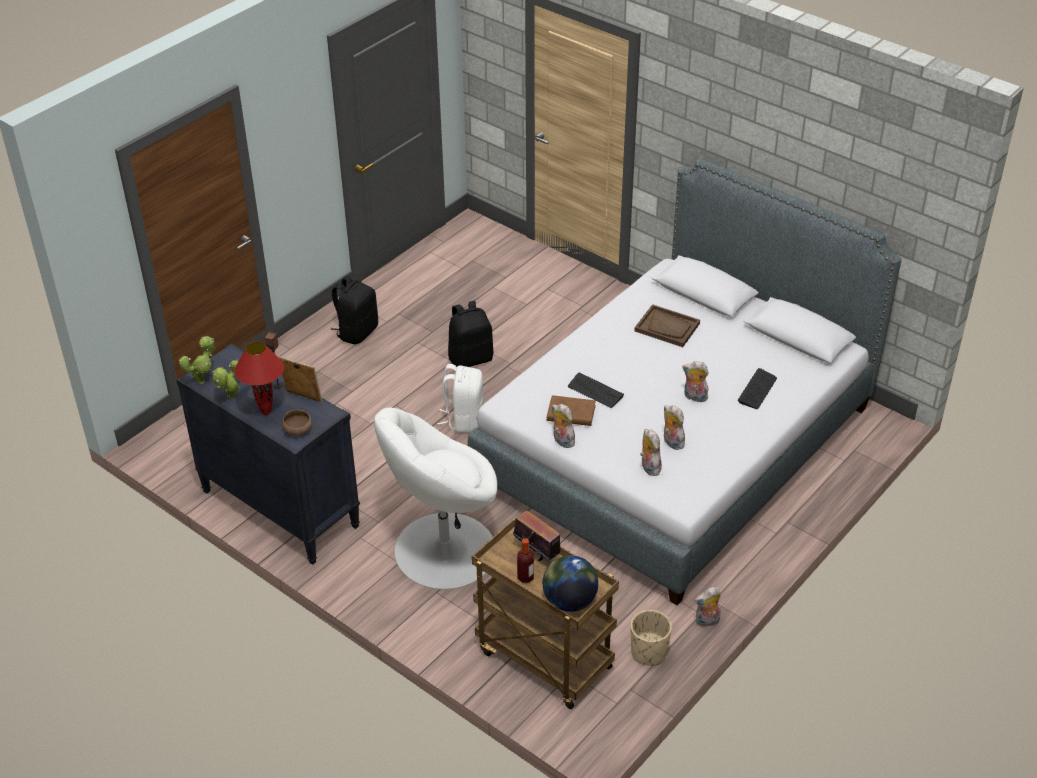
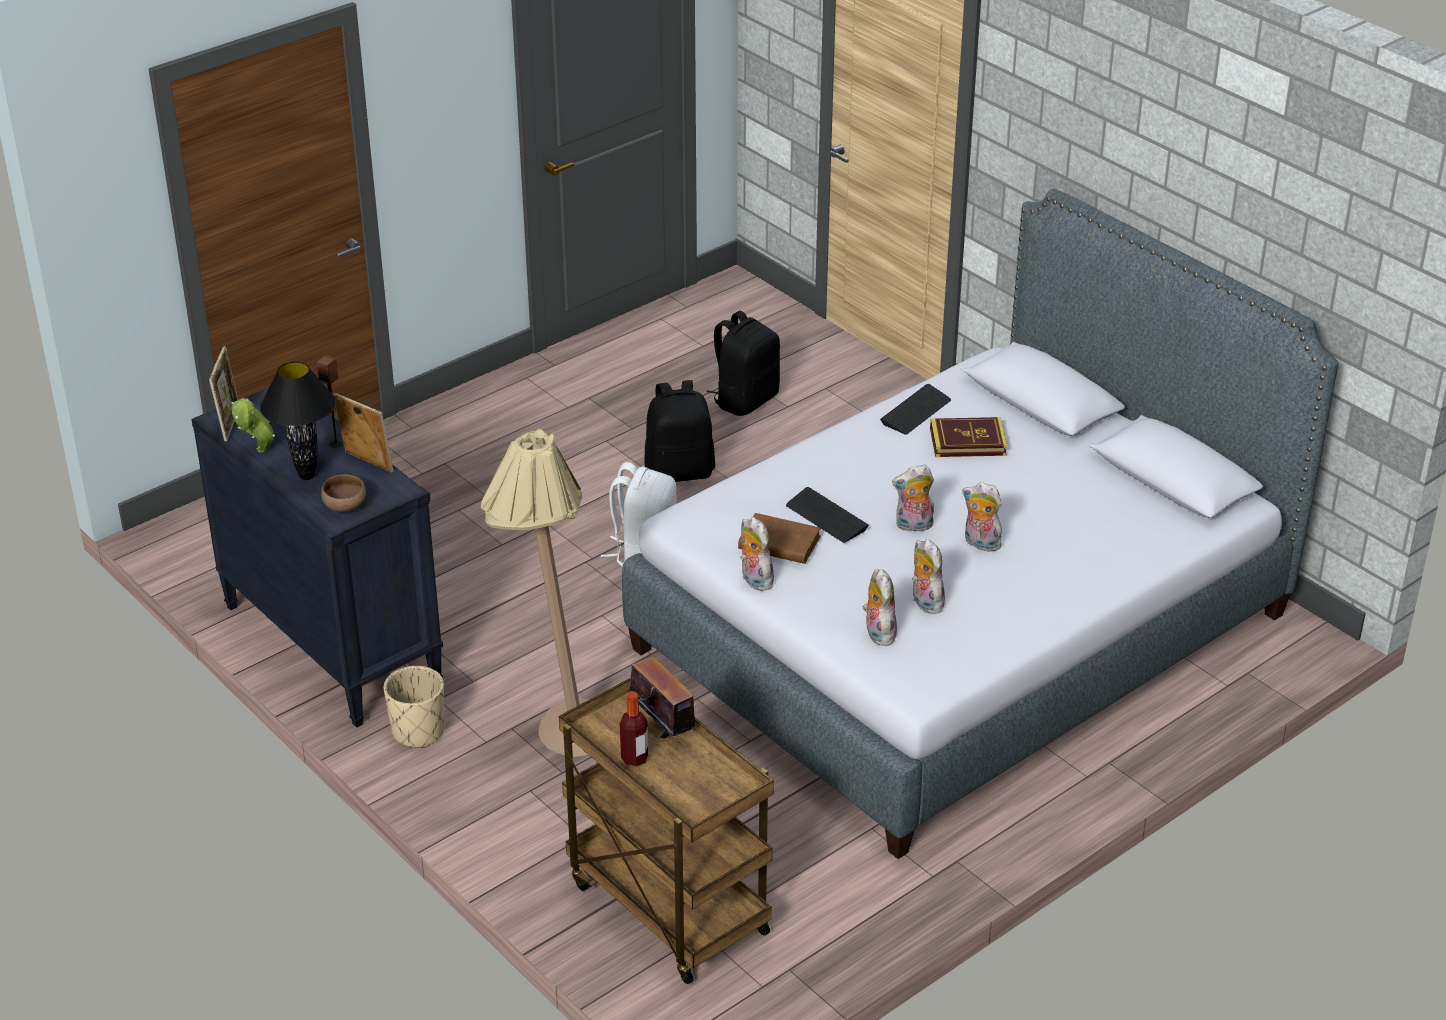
camera: 10 degrees right, 5 degrees down
potted plant [179,336,215,384] -> picture frame [209,346,238,442]
red table lamp [234,342,284,415] -> black table lamp [260,362,336,480]
black backpack [331,276,378,344] -> black backpack moved to [706,311,780,416]
white armchair [374,408,497,589] -> beige floor lamp [481,429,588,757]
globe [543,555,598,612] -> none
beige planter [631,610,672,666] -> beige planter moved to [384,666,444,748]
brown tray [635,304,700,347] -> book [930,417,1007,457]
plush toy [694,587,721,627] -> plush toy moved to [892,464,934,532]
keyboard [738,368,777,409] -> keyboard moved to [880,384,951,435]

